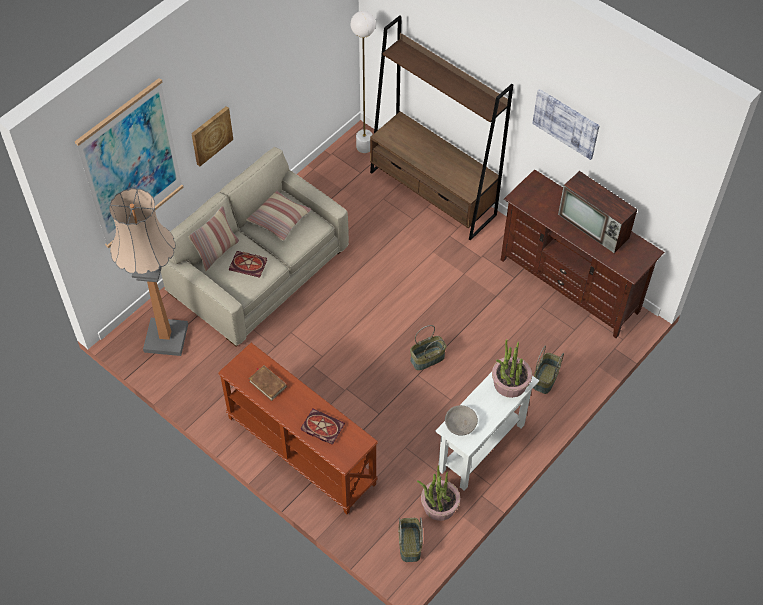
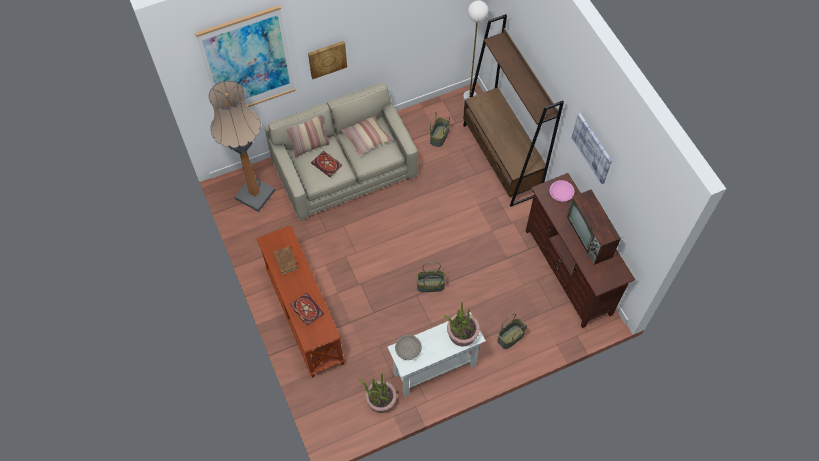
camera: 25 degrees right, 5 degrees up
basket [398,517,423,562] -> basket moved to [430,112,450,147]
none -> pink bowl [550,180,574,202]

